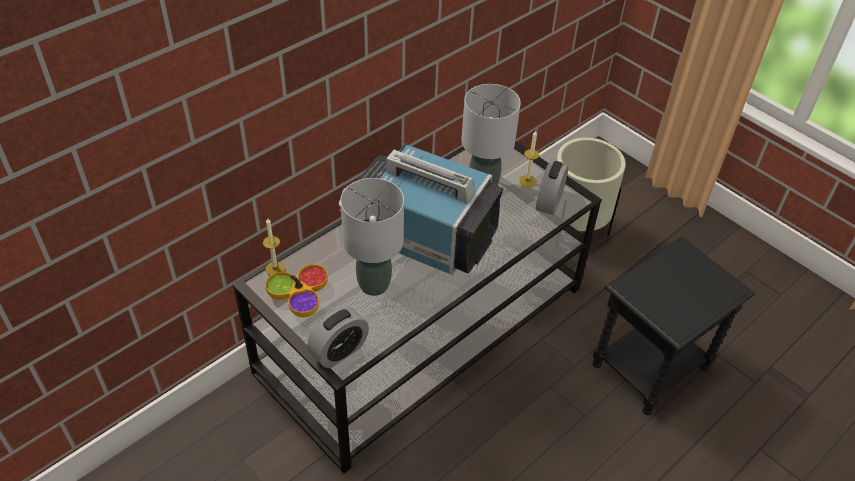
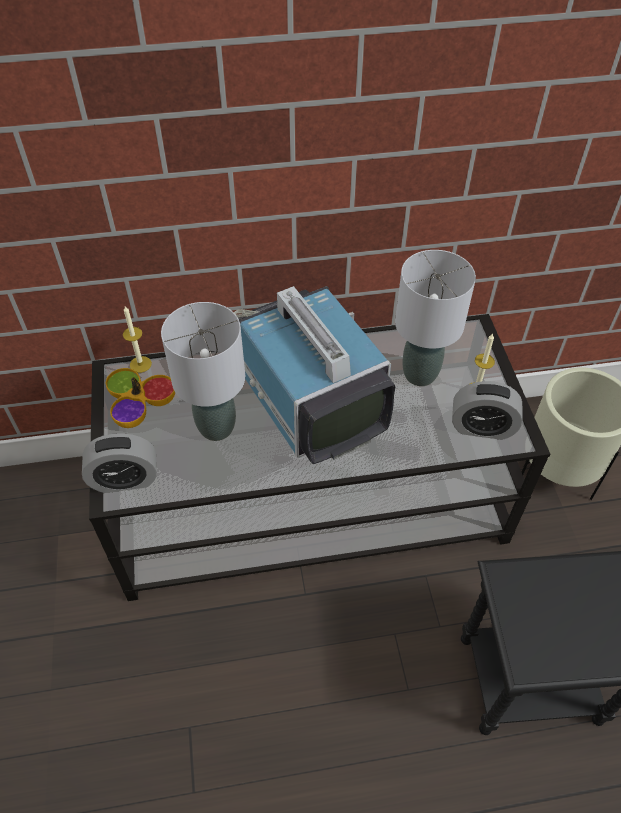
camera: 35 degrees right, 5 degrees up
alarm clock [536,161,569,215] -> alarm clock turned 135 degrees counterclockwise [452,381,522,440]

